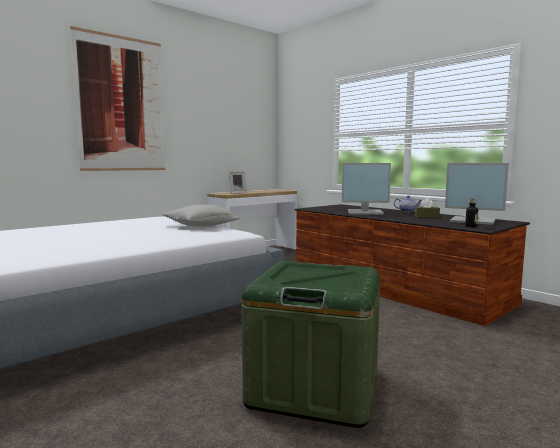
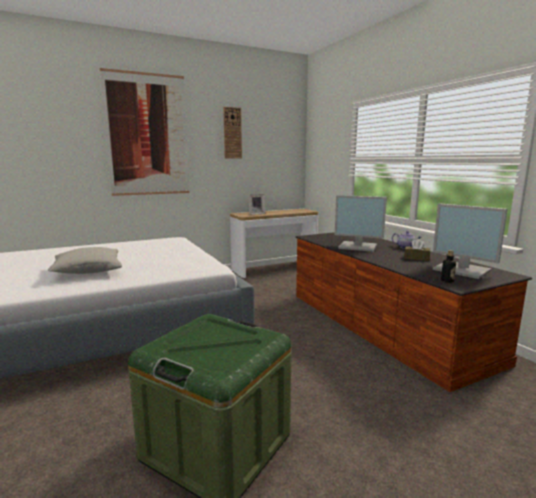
camera: 15 degrees right, 5 degrees up
grey pillow [162,205,240,227] -> grey pillow moved to [48,247,122,274]
none -> wall clock [223,107,242,159]

